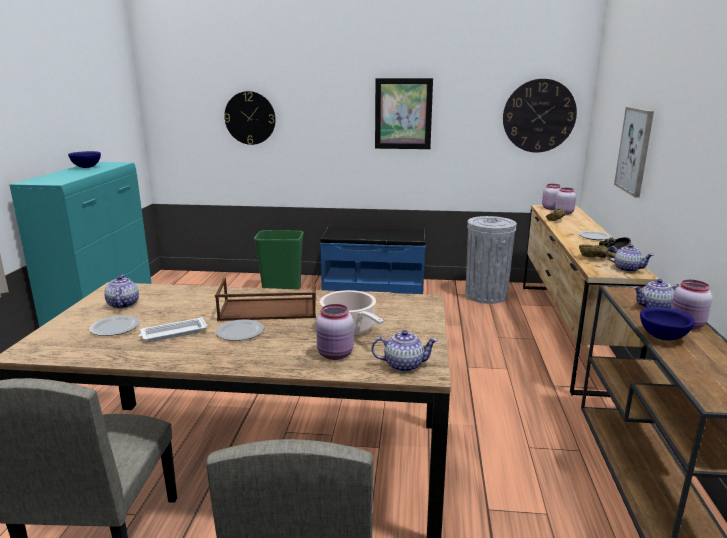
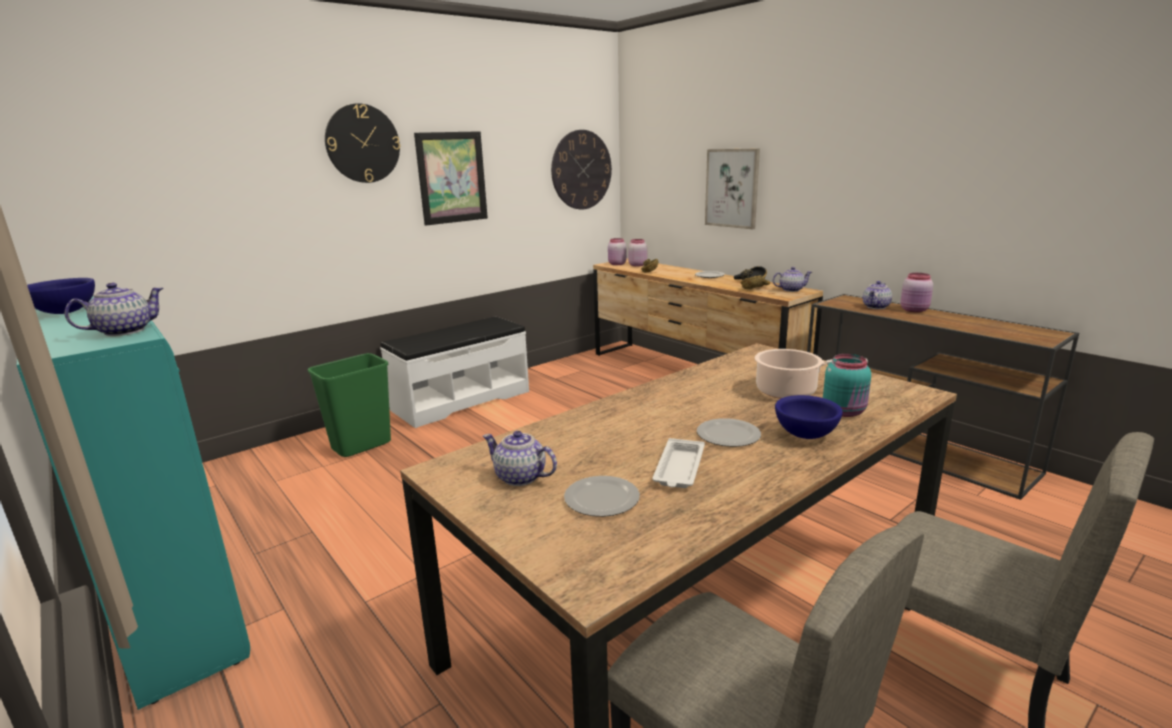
camera: 45 degrees left, 0 degrees up
brown tray [215,275,316,321] -> none
wall clock [224,91,276,145] -> wall clock moved to [325,103,400,183]
pink jar [316,304,354,360] -> turquoise jar [823,354,871,417]
blue bench [320,227,426,294] -> white bench [380,317,529,428]
teapot [371,330,438,372] -> teapot moved to [64,283,164,336]
grey trash can [466,216,517,304] -> none
blue bowl [640,307,695,340] -> blue bowl moved to [775,395,843,439]

